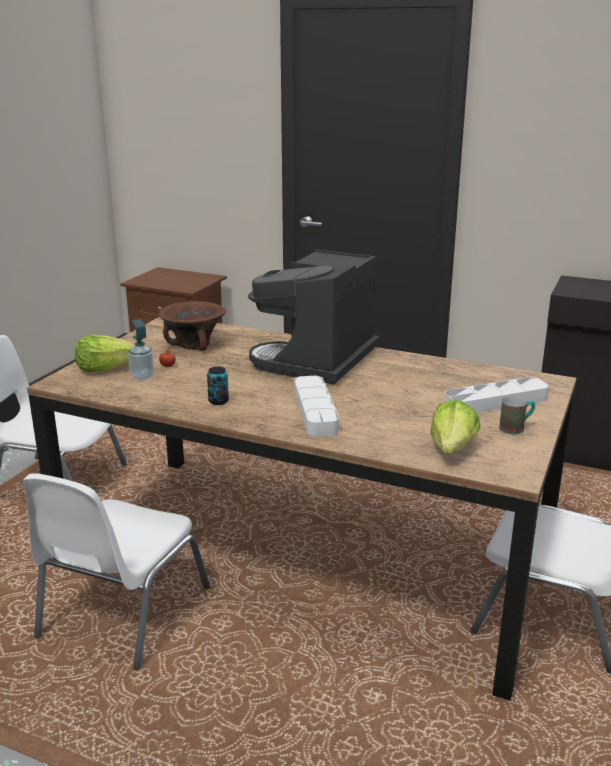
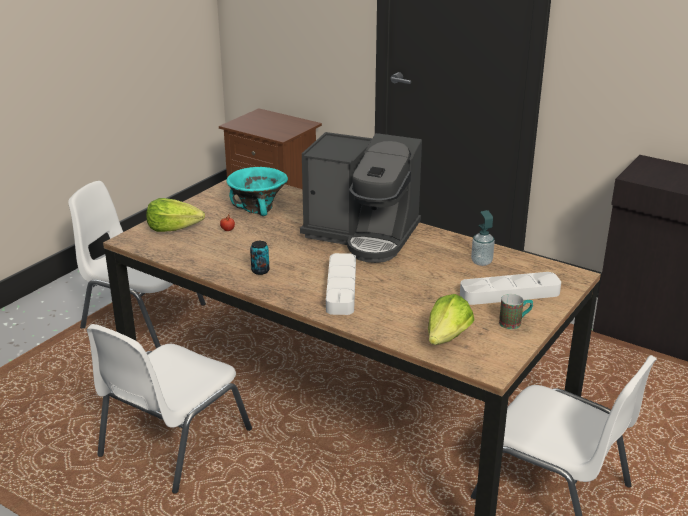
camera: 10 degrees right, 5 degrees up
soap dispenser [128,319,154,380] -> soap dispenser moved to [471,210,495,266]
brown bowl [159,301,226,351] -> turquoise bowl [226,167,288,216]
coffee machine [248,249,380,385] -> coffee machine turned 105 degrees counterclockwise [300,132,422,263]

